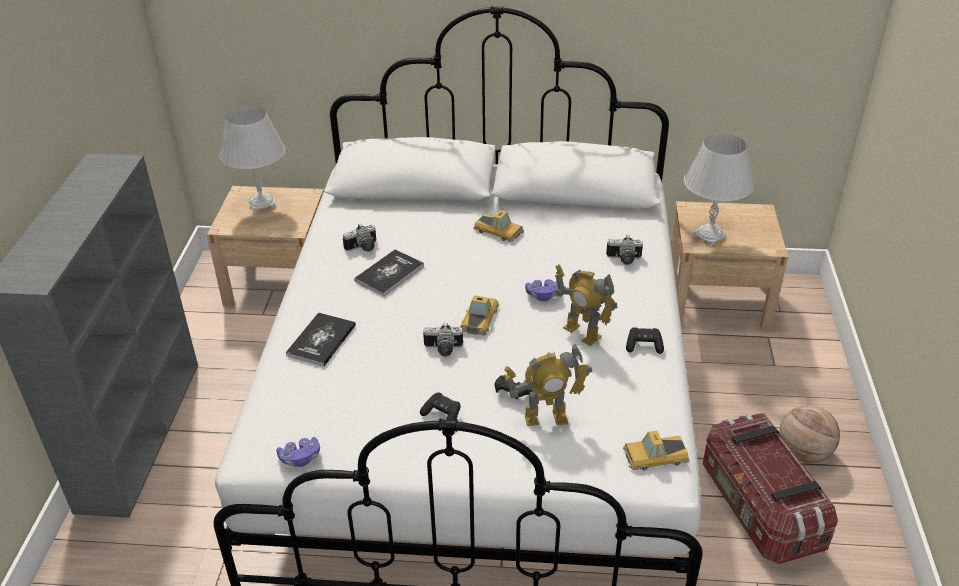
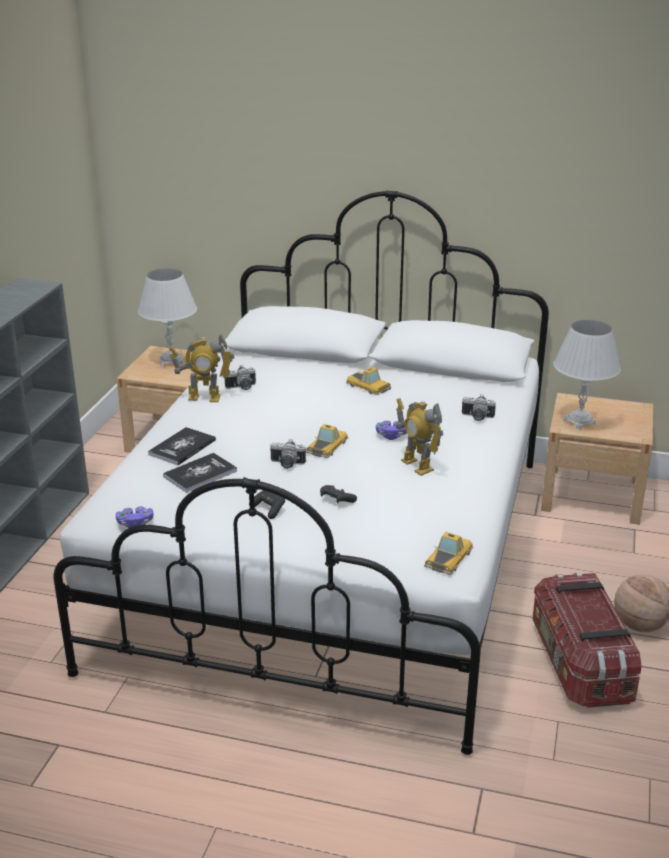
camera: 10 degrees right, 10 degrees down
book [354,249,424,296] -> book moved to [163,453,237,493]
toy robot [503,344,593,426] -> toy robot moved to [169,334,235,402]
toy car [623,431,689,470] -> toy car turned 120 degrees clockwise [424,532,473,575]
black game controller [626,327,664,354] -> none

